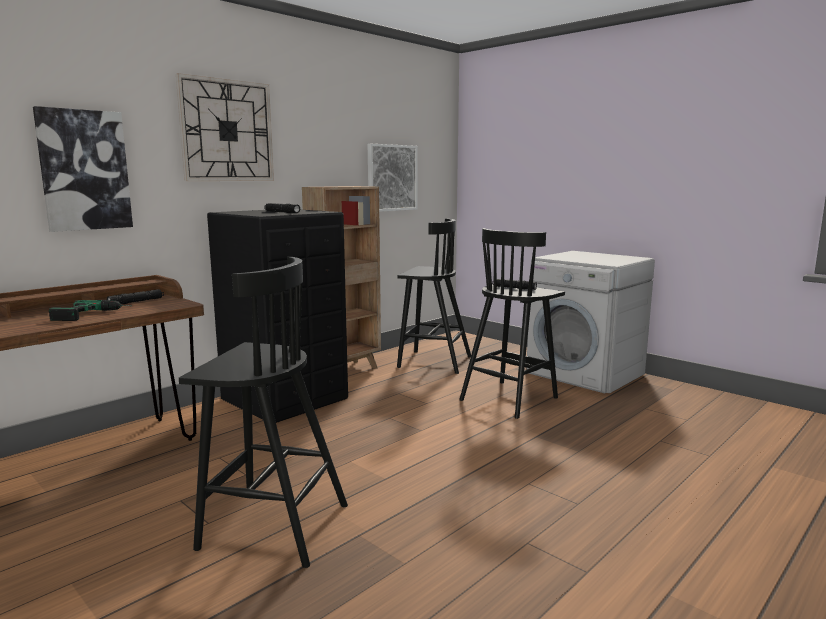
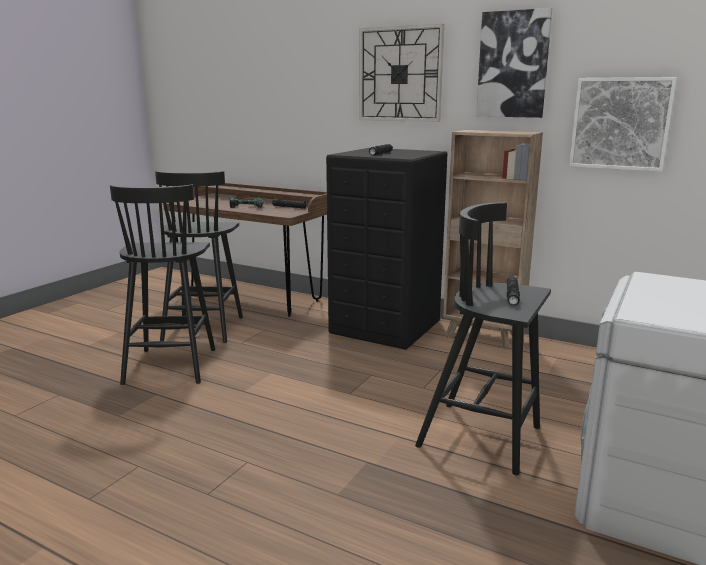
camera: 75 degrees right, 5 degrees up
picture [33,106,133,232] -> picture moved to [476,8,552,118]
black stool [397,219,471,374] -> black stool moved to [155,171,243,343]

